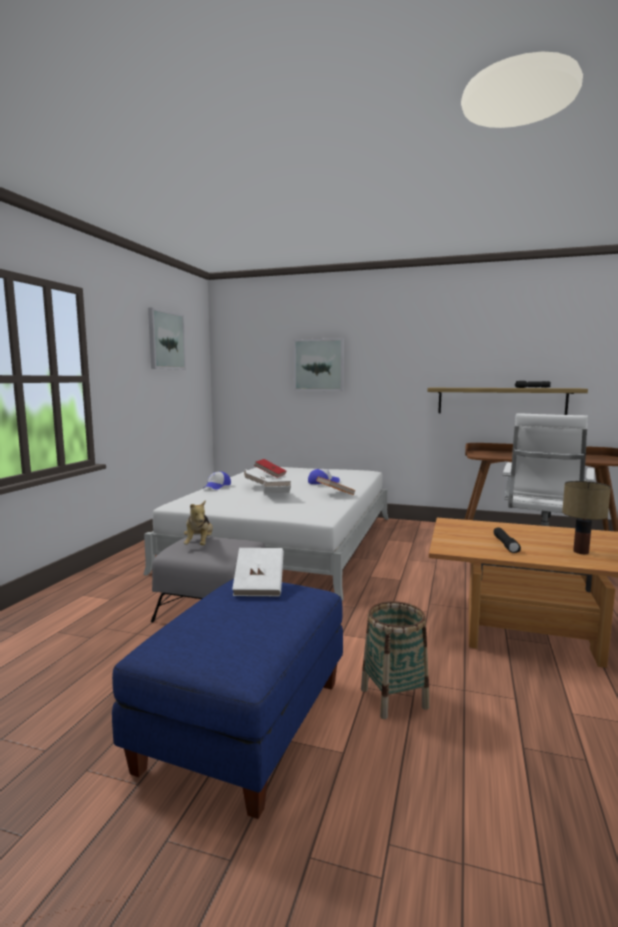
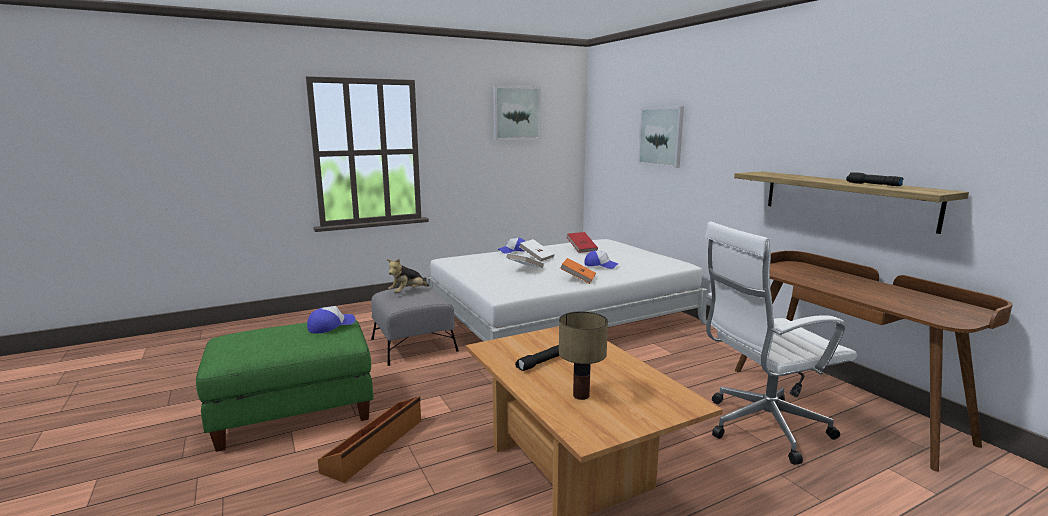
camera: 45 degrees right, 5 degrees up
blue ottoman [112,579,343,819] -> green ottoman [196,320,373,452]
white book [232,548,284,596] -> cap [307,306,356,334]
basket [361,601,429,719] -> brown storage box [318,396,421,483]

